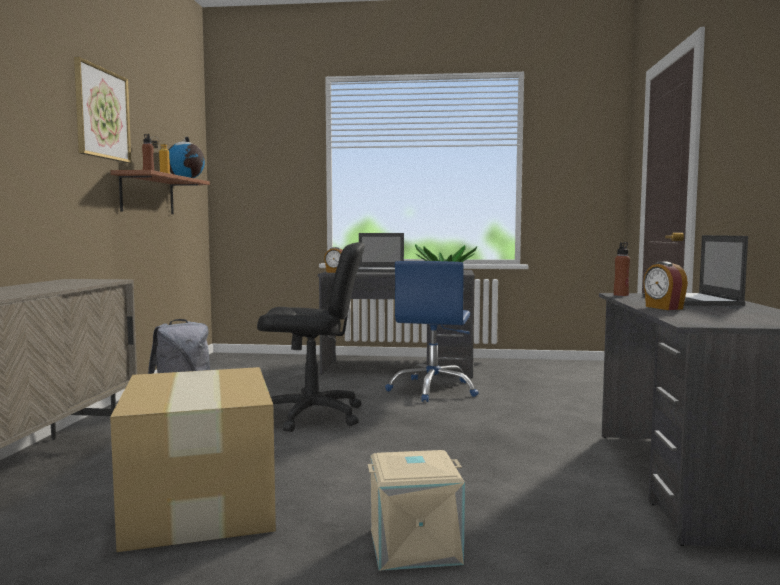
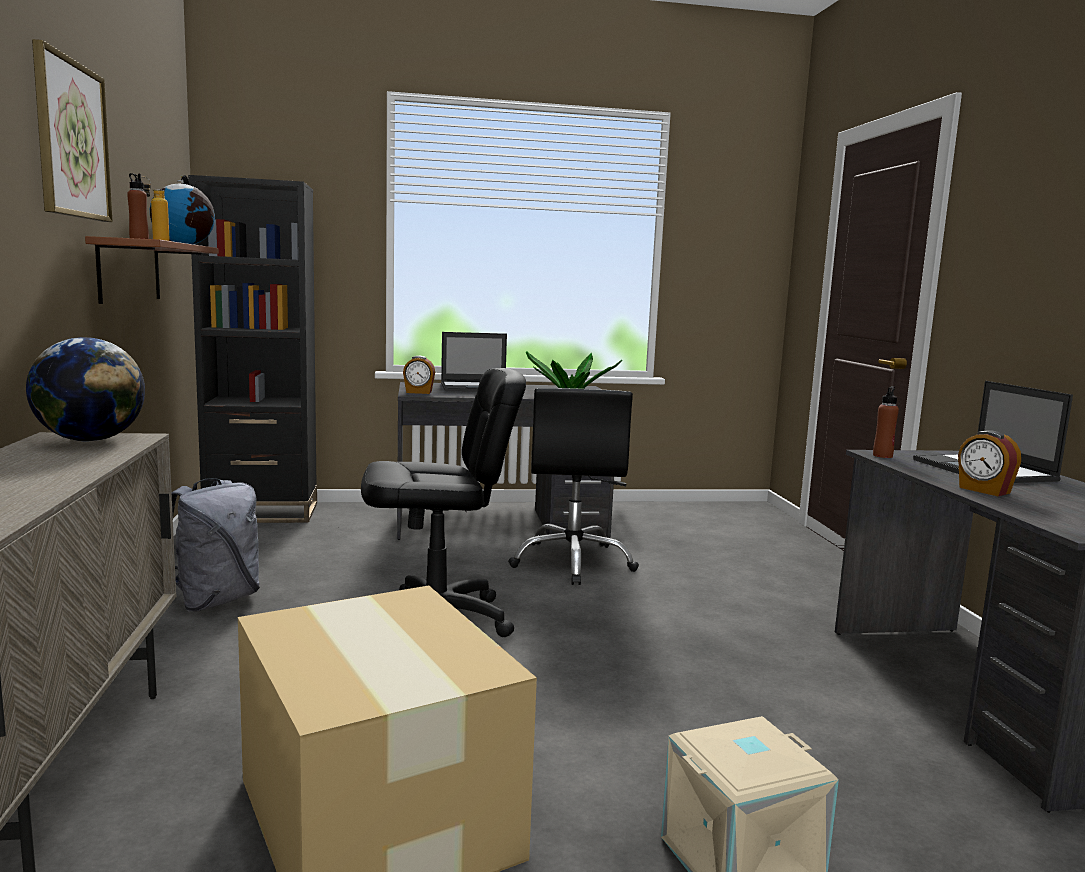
camera: 15 degrees left, 5 degrees up
blue office chair [385,261,479,402] -> black office chair [508,388,639,585]
none -> globe [26,337,145,441]
none -> black bookcase [188,175,317,523]

